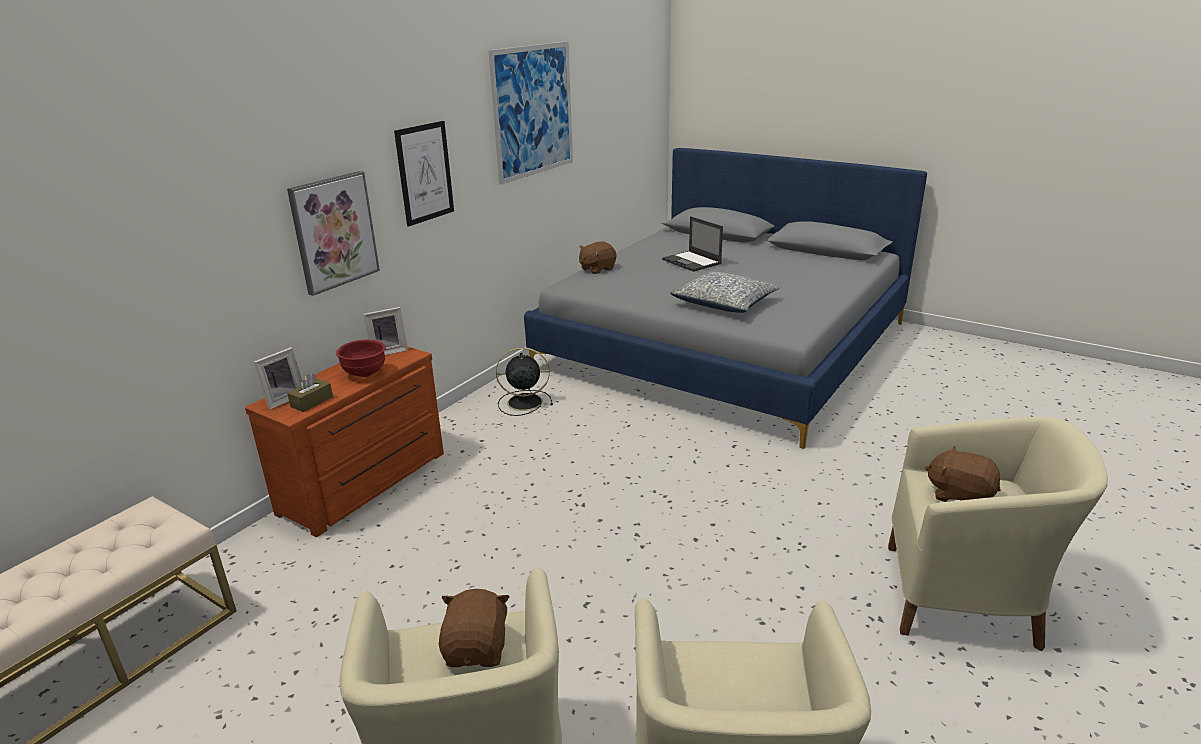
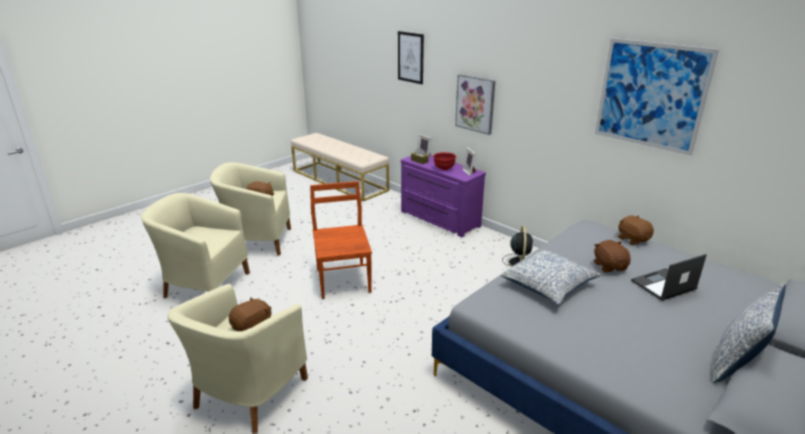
camera: 100 degrees right, 0 degrees up
brown dresser [245,347,444,537] -> purple dresser [401,155,486,237]
picture [394,121,454,226] -> picture moved to [398,31,424,84]
none -> brown chair [310,181,372,299]
none -> brown plush toy [594,240,631,272]
none -> pillow [712,283,786,383]

